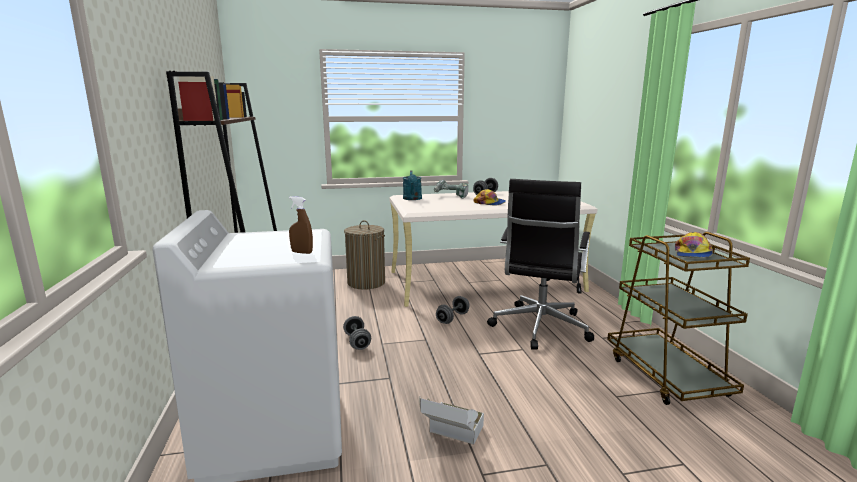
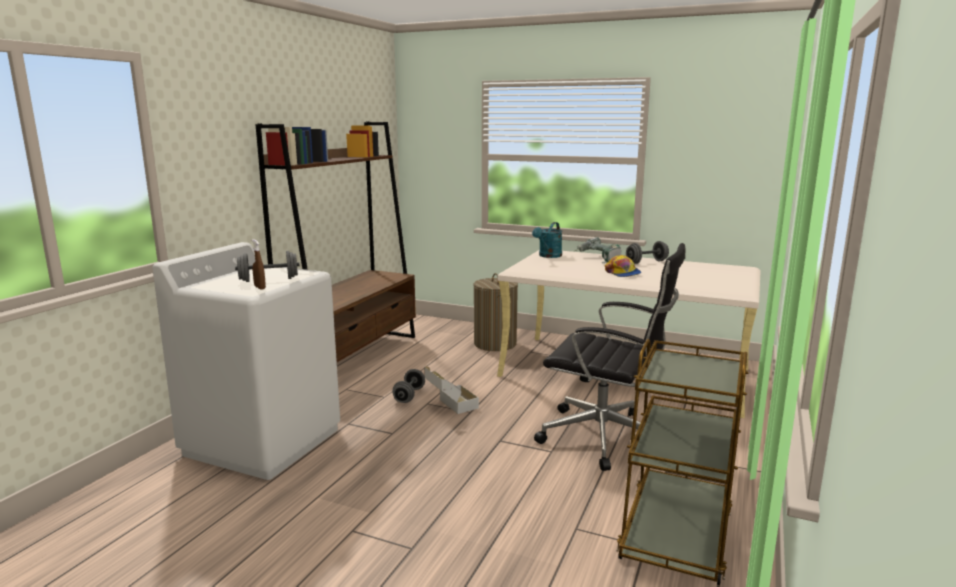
camera: 35 degrees right, 0 degrees up
cardboard box [419,396,484,445] -> cardboard box moved to [424,366,479,414]
grey dumbbell [436,296,470,324] -> grey dumbbell moved to [235,251,300,282]
black office chair [487,179,594,350] -> black office chair turned 120 degrees counterclockwise [534,243,686,471]
cap [675,232,713,258] -> none

